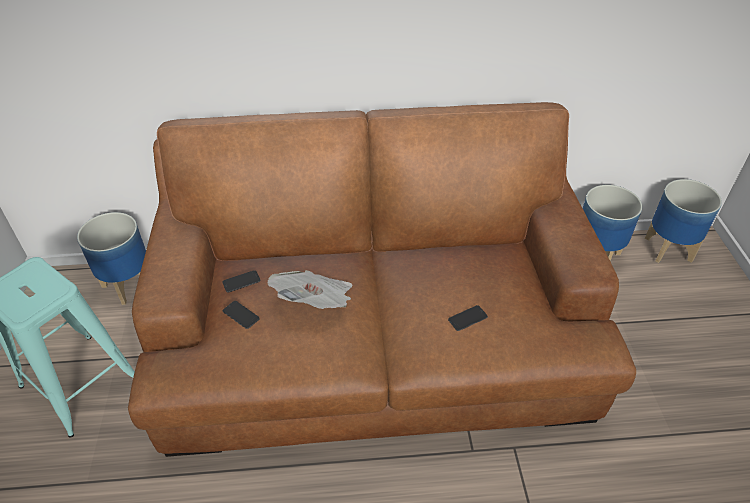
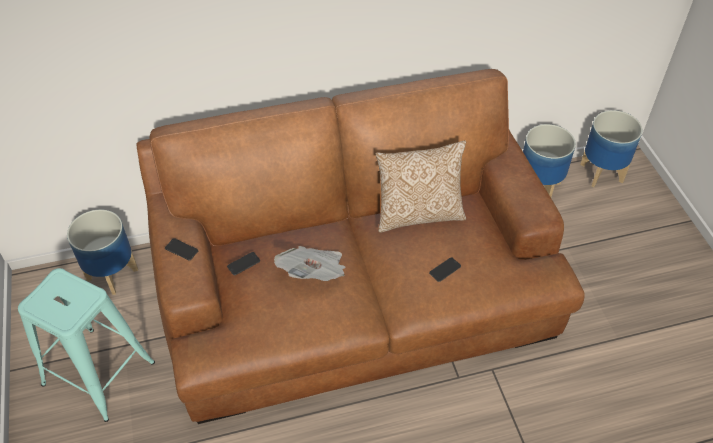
camera: 10 degrees left, 5 degrees up
phone [223,301,260,329] -> phone moved to [165,238,198,261]
none -> pillow [376,140,466,233]

